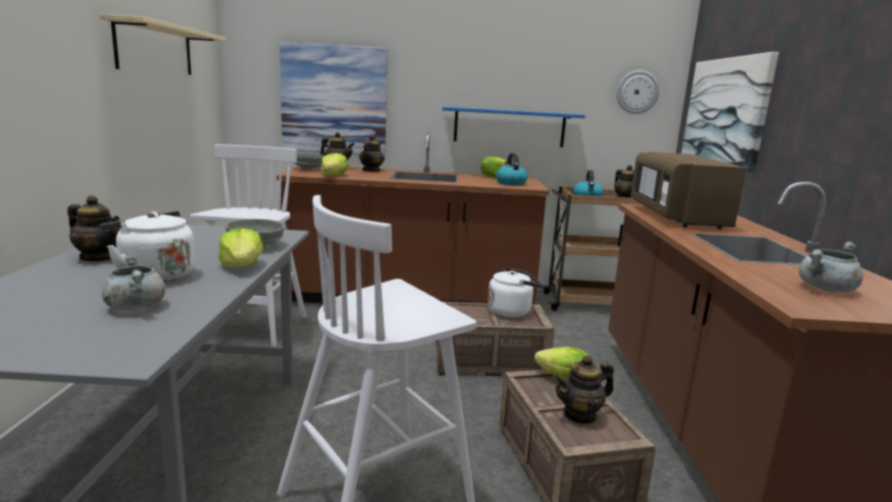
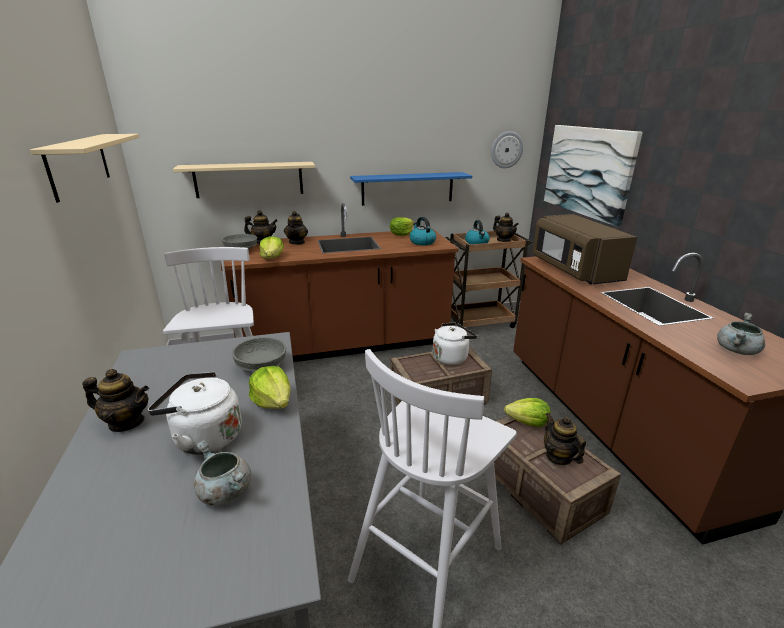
camera: 15 degrees left, 10 degrees up
picture [280,42,388,156] -> beige shelf [173,162,315,198]
teapot [554,355,614,424] -> teapot turned 105 degrees clockwise [544,413,586,466]

